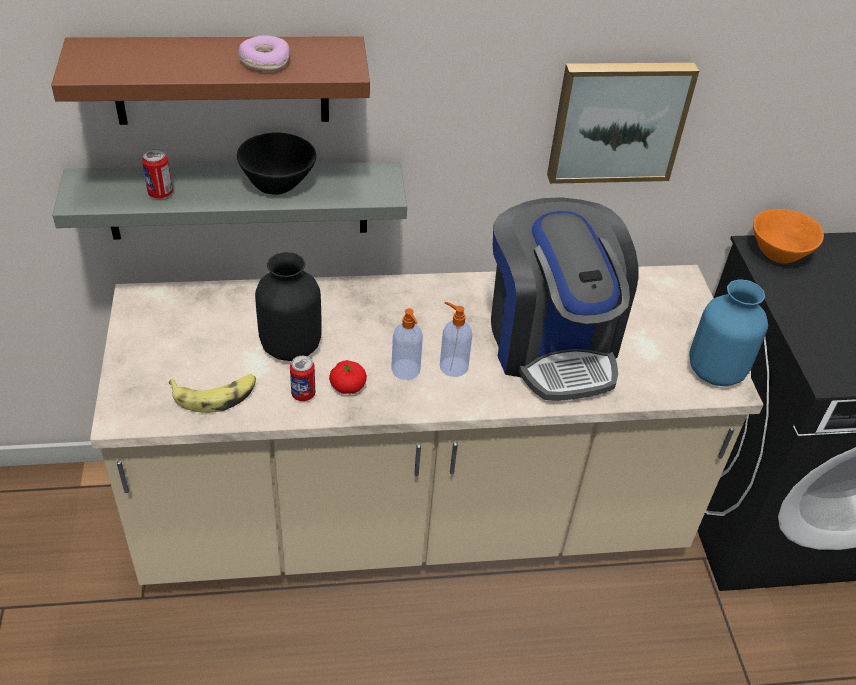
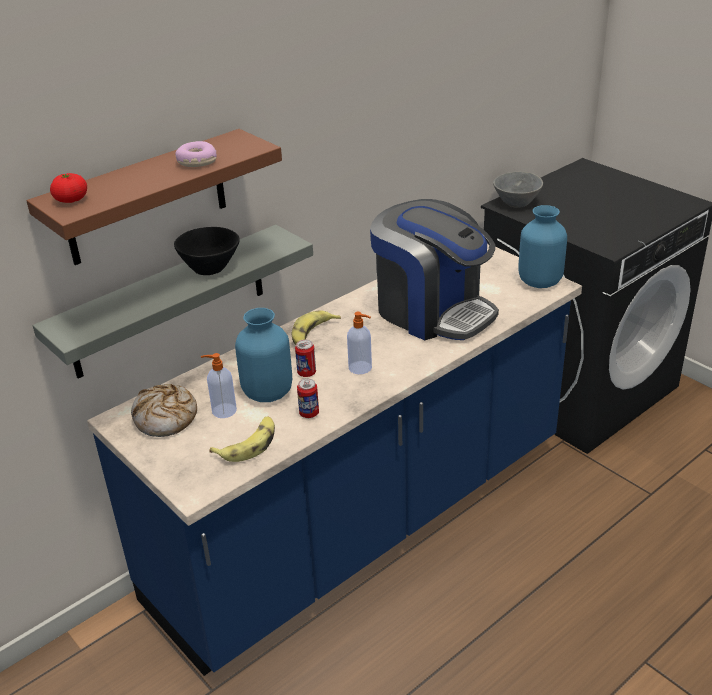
camera: 30 degrees left, 10 degrees down
beige counter [90,265,763,585] -> blue counter [87,243,582,676]
can [142,149,173,198] -> can moved to [295,340,316,377]
black vase [255,252,322,361] -> blue vase [235,308,292,402]
tomato [329,360,367,394] -> tomato moved to [50,173,87,203]
soap dispenser [440,302,472,377] -> soap dispenser moved to [201,353,237,418]
picture [547,63,699,184] -> none
orange bowl [753,209,824,264] -> grey bowl [493,172,543,208]
none -> bread [131,384,197,437]
none -> banana [292,310,341,345]

